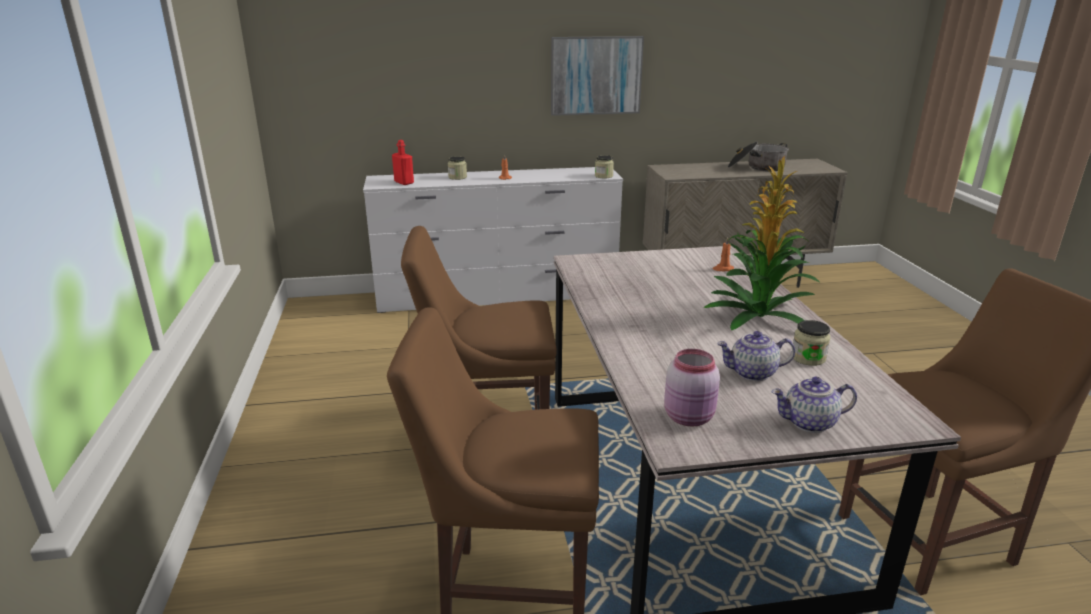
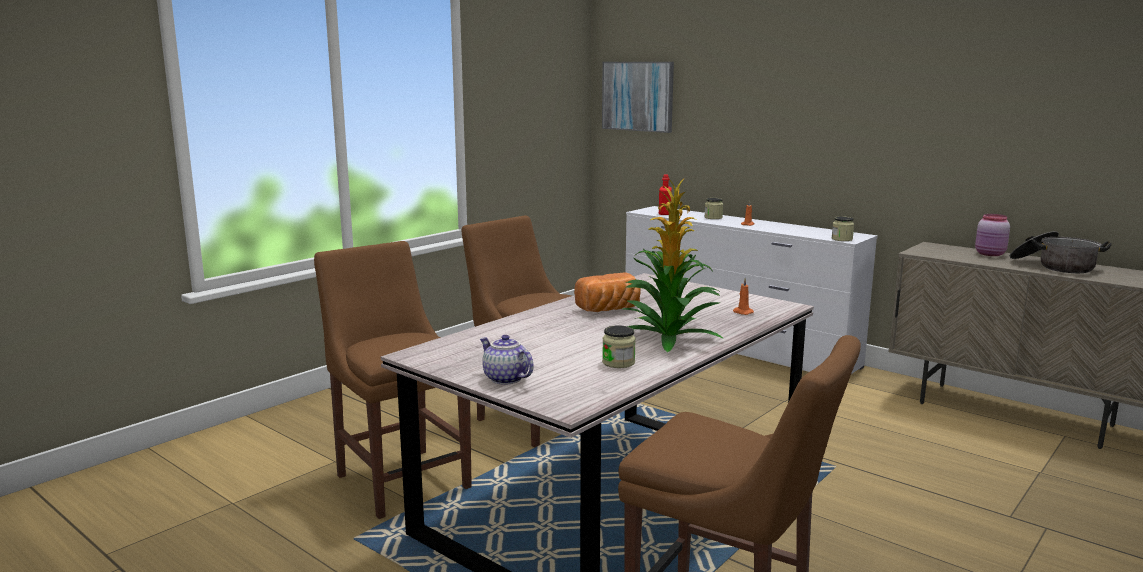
camera: 50 degrees right, 10 degrees down
picture [551,36,644,116] -> picture moved to [602,62,674,133]
pink jar [664,349,720,427] -> pink jar moved to [975,214,1010,256]
teapot [717,331,795,381] -> none
none -> bread [574,272,641,312]

